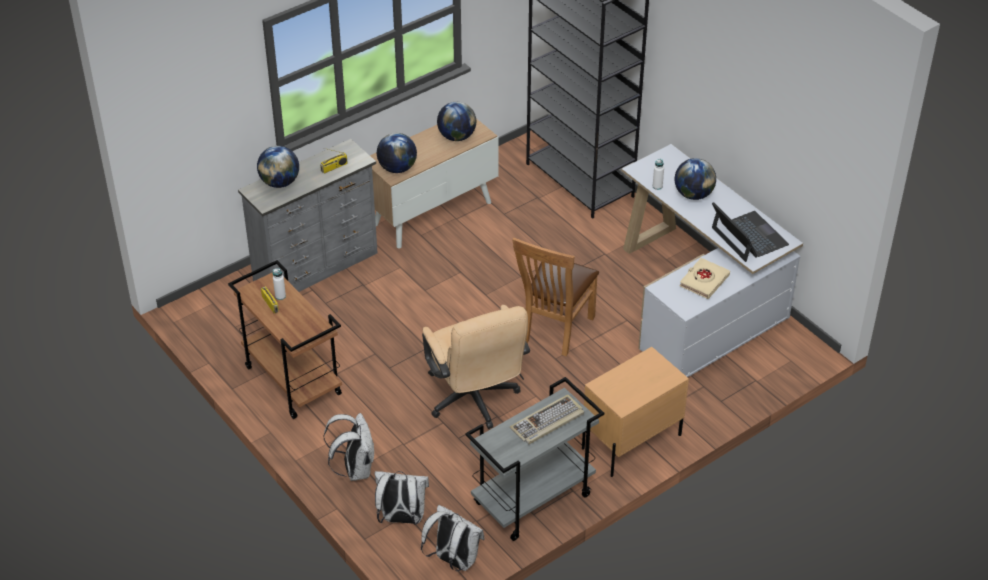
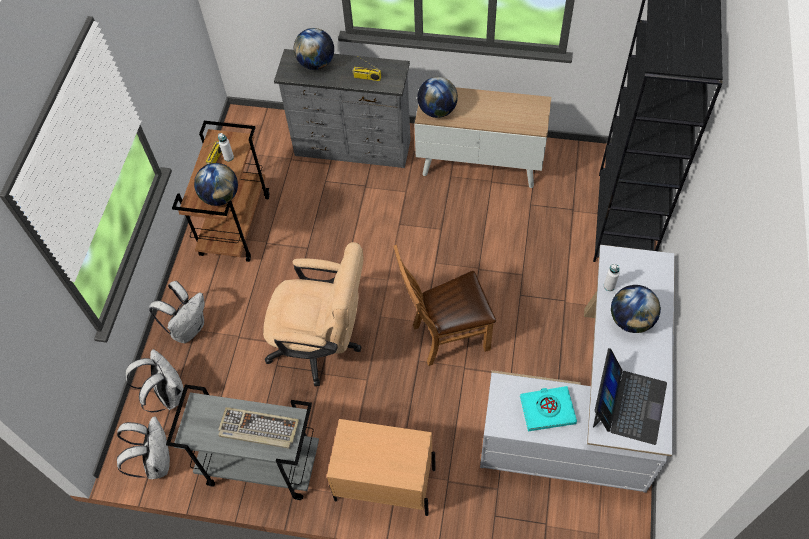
camera: 50 degrees right, 15 degrees up
beige office chair [422,305,530,429] -> beige office chair turned 105 degrees counterclockwise [263,242,364,386]
globe [437,102,476,141] -> globe moved to [194,163,238,206]
beige book [679,258,730,299] -> turquoise book [520,386,577,431]

